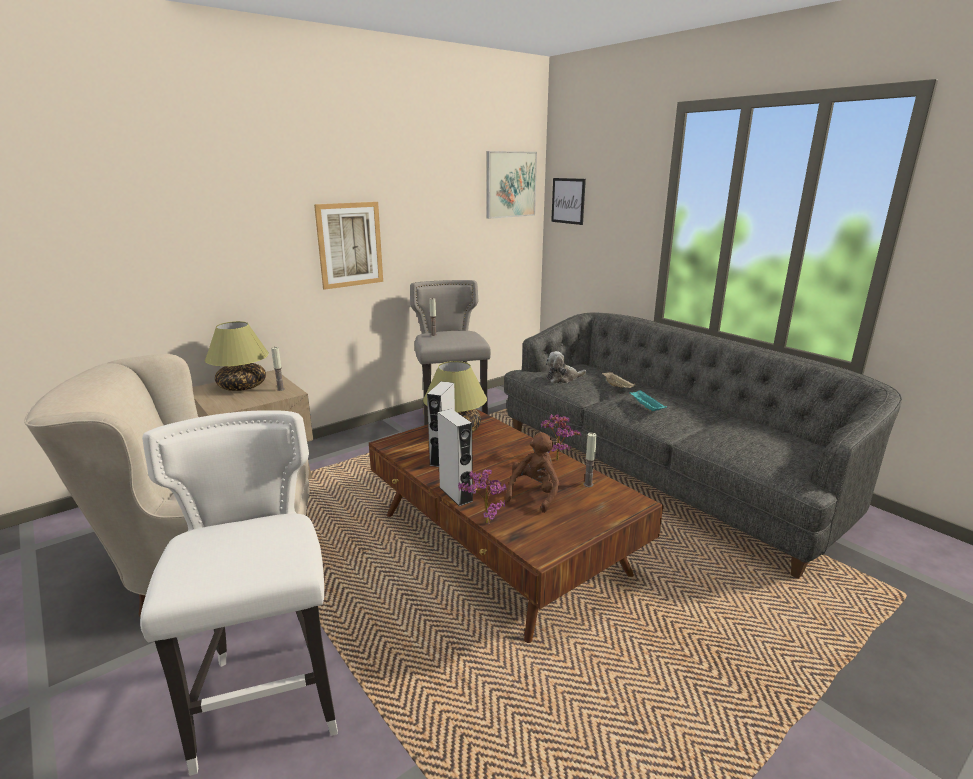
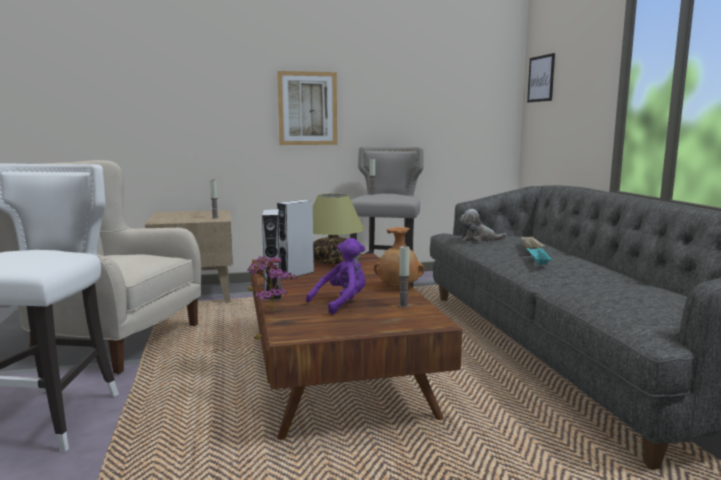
camera: 25 degrees right, 10 degrees down
table lamp [205,321,269,391] -> none
picture [487,151,537,219] -> none
brown plush toy [505,432,560,513] -> purple plush toy [306,238,366,315]
potted plant [541,414,582,461] -> brown vase [374,227,425,287]

